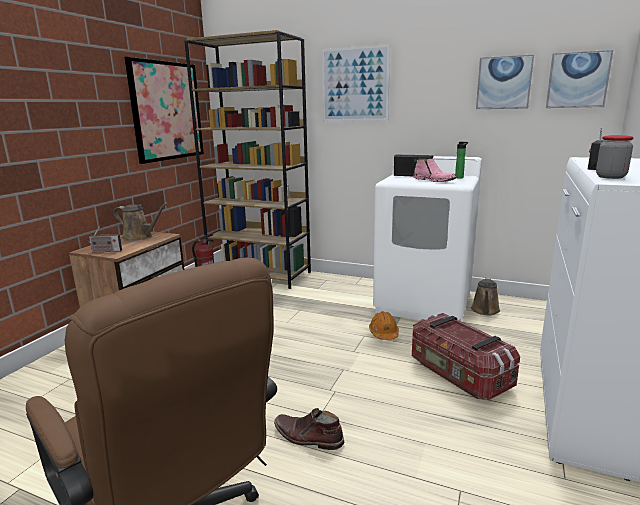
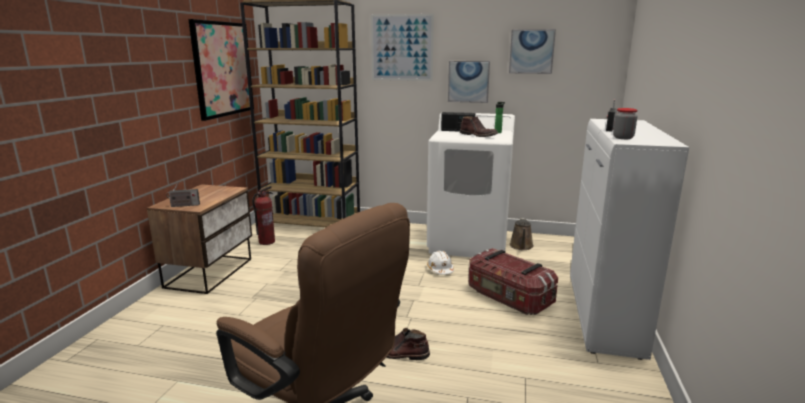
camera: 10 degrees left, 0 degrees up
brown watering can [114,202,168,241] -> none
orange hard hat [369,312,399,340] -> white hard hat [427,251,454,275]
pink boot [413,158,457,182] -> brown boot [460,116,498,137]
picture [546,50,613,108] -> picture moved to [448,61,490,103]

